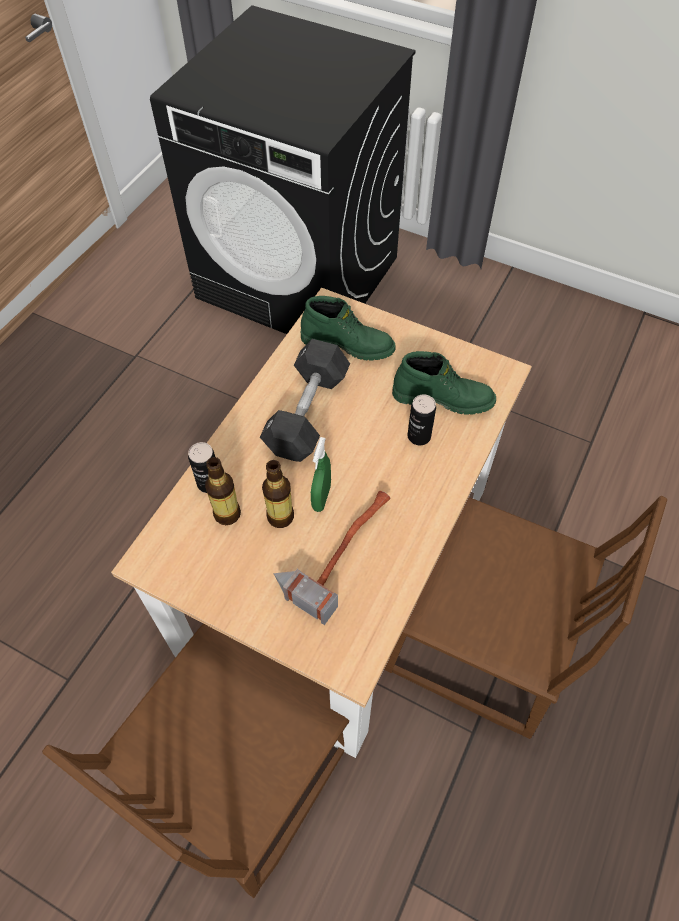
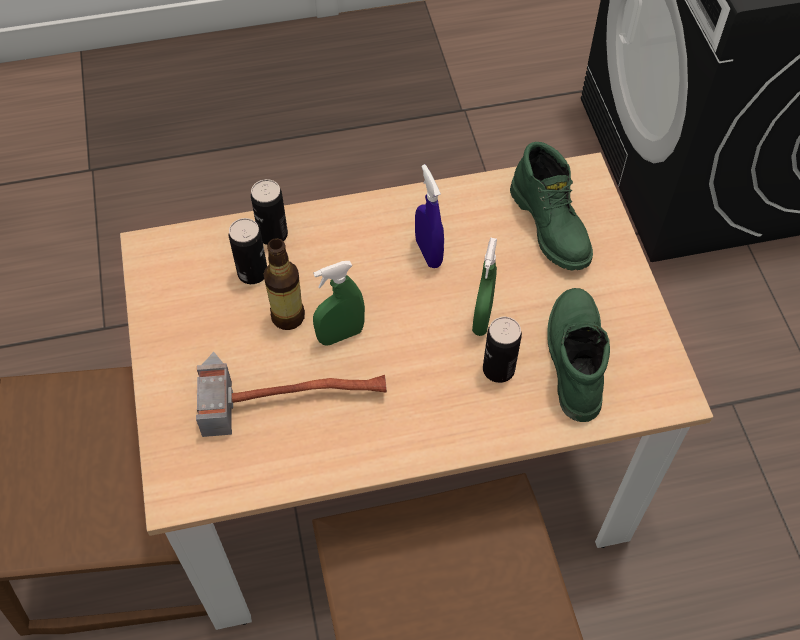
camera: 50 degrees right, 0 degrees up
bottle [205,457,241,525] -> can [229,218,267,284]
black dumbbell [260,339,350,462] -> blue spray bottle [415,164,444,268]
green boot [392,351,496,415] -> green boot turned 150 degrees counterclockwise [547,288,610,422]
none -> green spray bottle [472,238,497,336]

